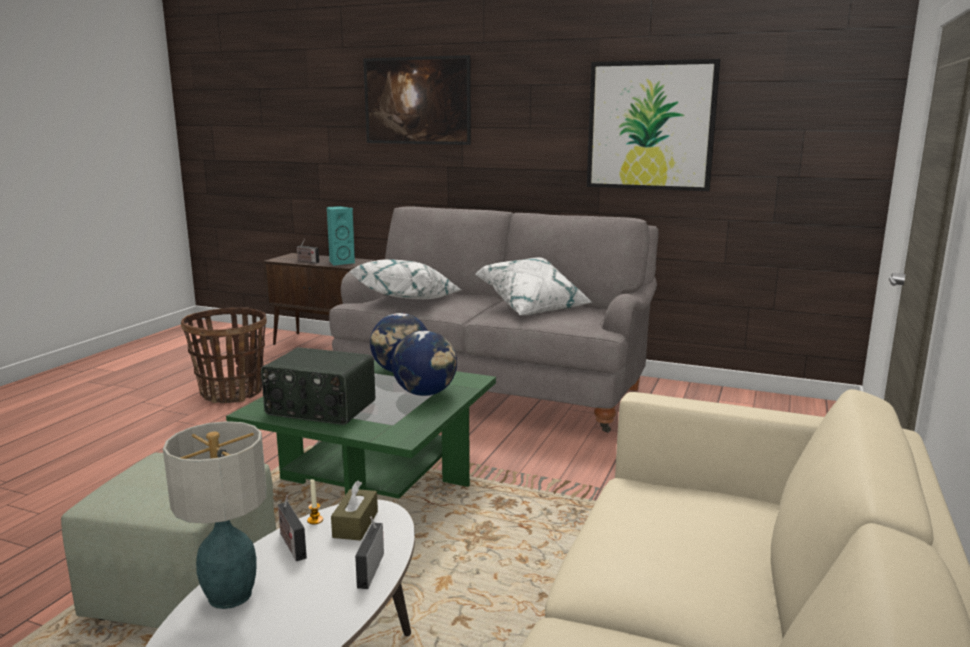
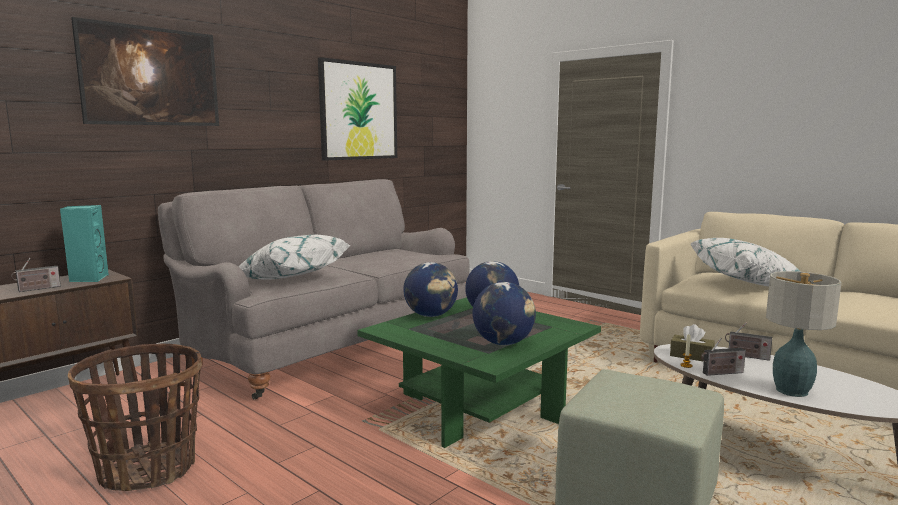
camera: 70 degrees left, 5 degrees down
radio [261,347,375,425] -> globe [472,282,536,345]
white pillow [475,257,592,315] -> white pillow moved to [690,238,801,286]

